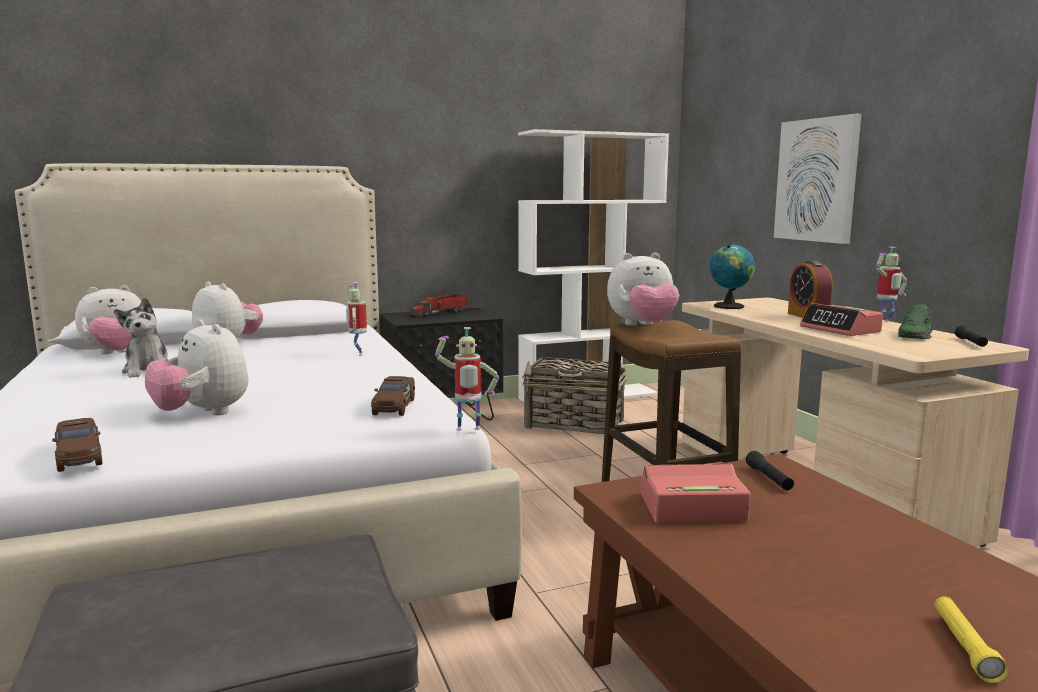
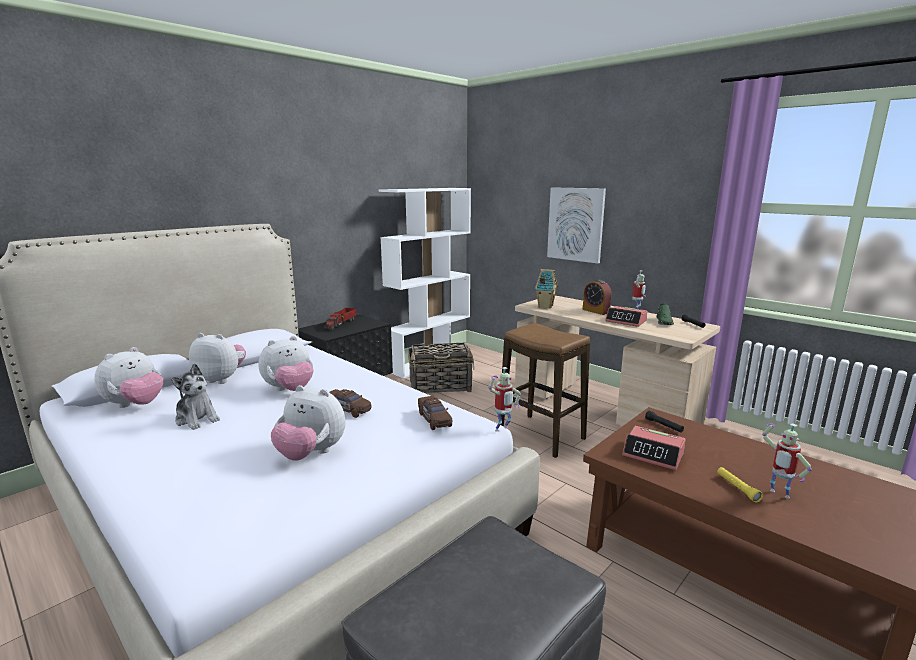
camera: 25 degrees left, 5 degrees up
brown toy car [52,418,102,472] -> brown toy car moved to [329,389,371,418]
toy robot [346,282,367,356] -> toy robot moved to [762,423,812,499]
plush toy [607,253,679,326] -> plush toy moved to [258,336,314,391]
alarm clock [640,464,751,523] -> alarm clock turned 120 degrees counterclockwise [622,426,686,471]
globe [710,245,755,309] -> toy house [535,269,558,308]
yellow flashlight [934,596,1009,683] -> yellow flashlight moved to [717,467,763,503]

